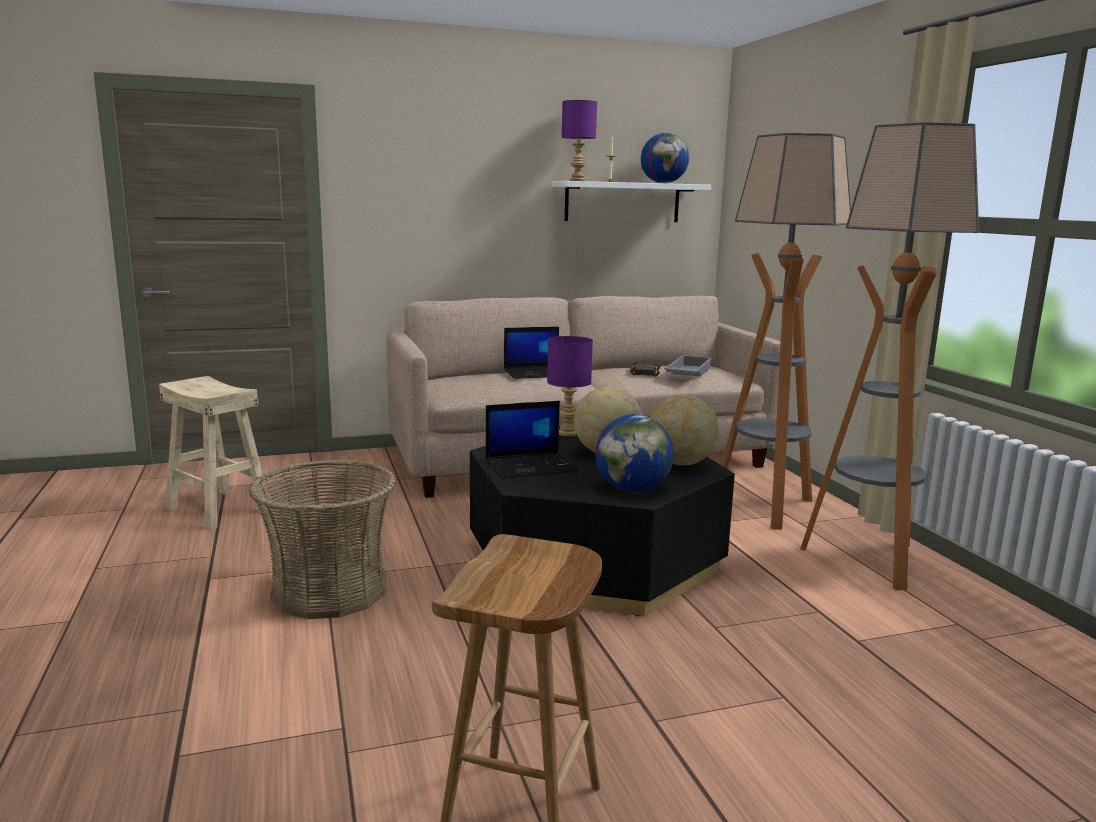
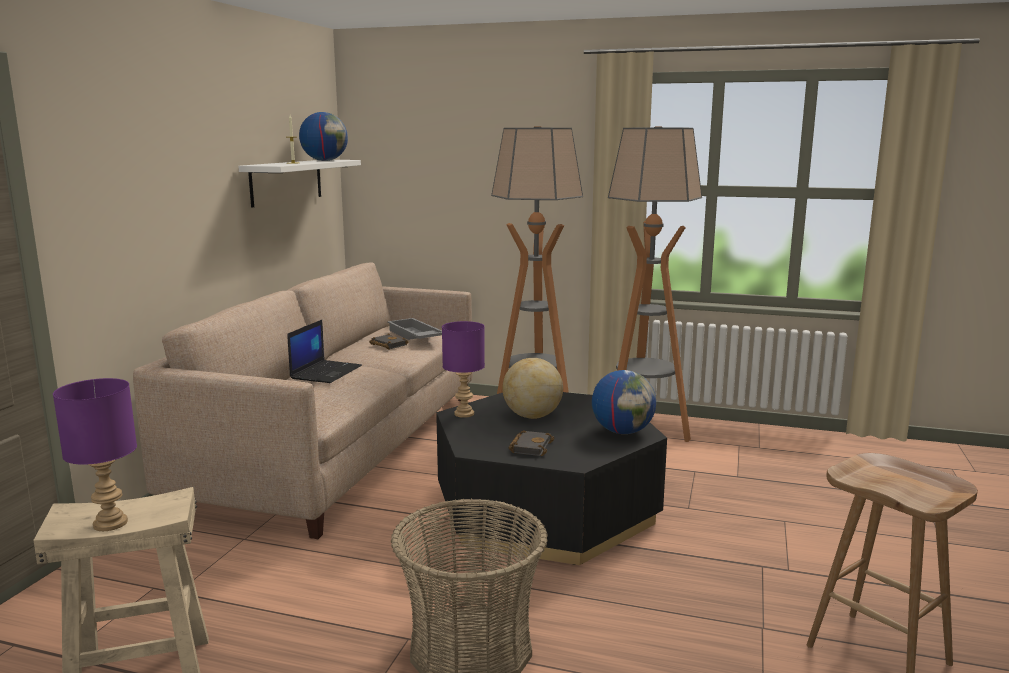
camera: 55 degrees left, 0 degrees up
laptop [486,401,577,479] -> black book [509,430,555,456]
purple table lamp [562,100,597,181] -> purple table lamp moved to [53,378,137,531]
globe [650,395,719,465] -> none

